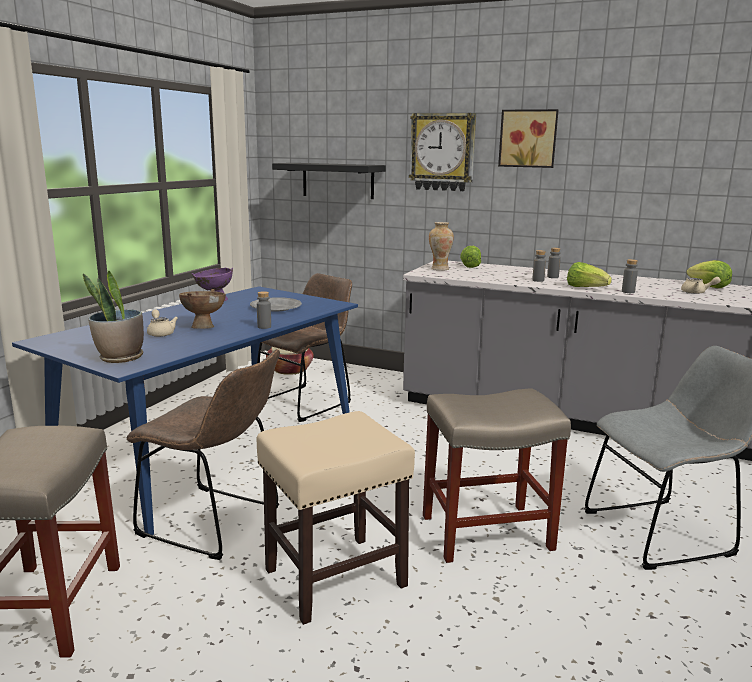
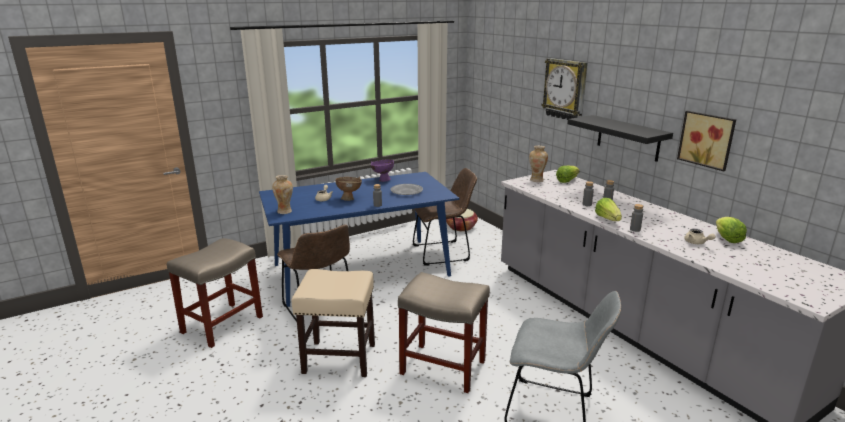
camera: 35 degrees right, 5 degrees up
potted plant [83,270,144,363] -> vase [272,175,293,214]
black shelf [272,163,386,199] -> black shelf moved to [568,115,673,162]
picture [498,109,558,168] -> picture moved to [677,111,736,171]

